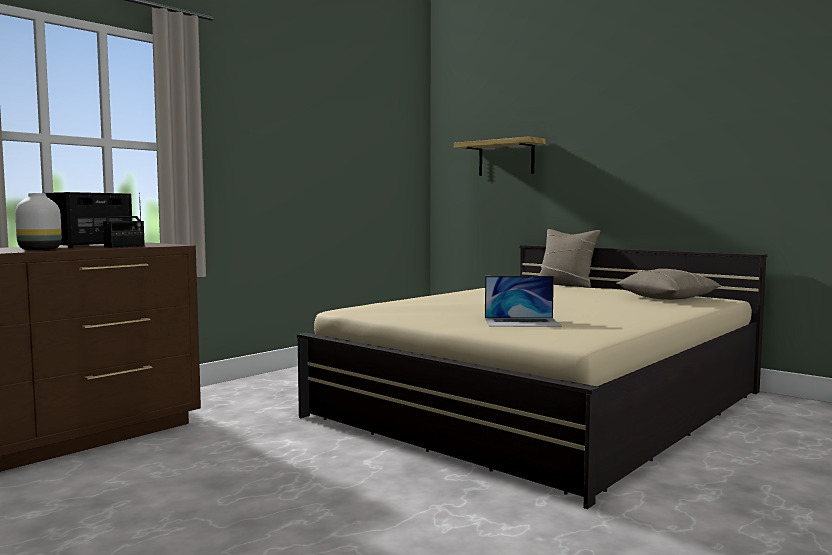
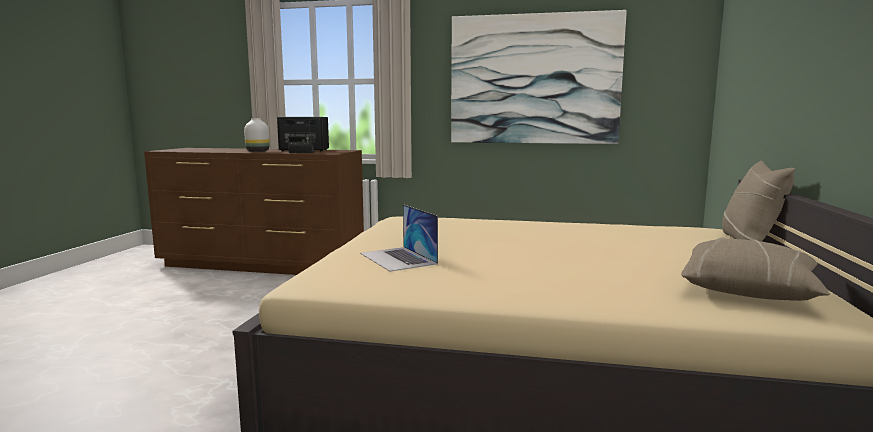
camera: 60 degrees right, 5 degrees up
shelf [454,136,546,176] -> none
none -> picture [451,10,627,144]

